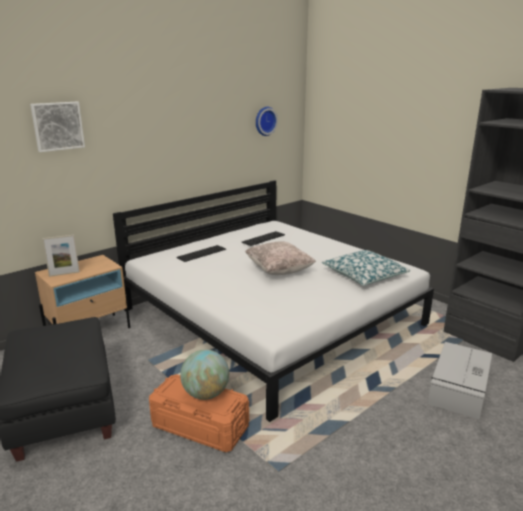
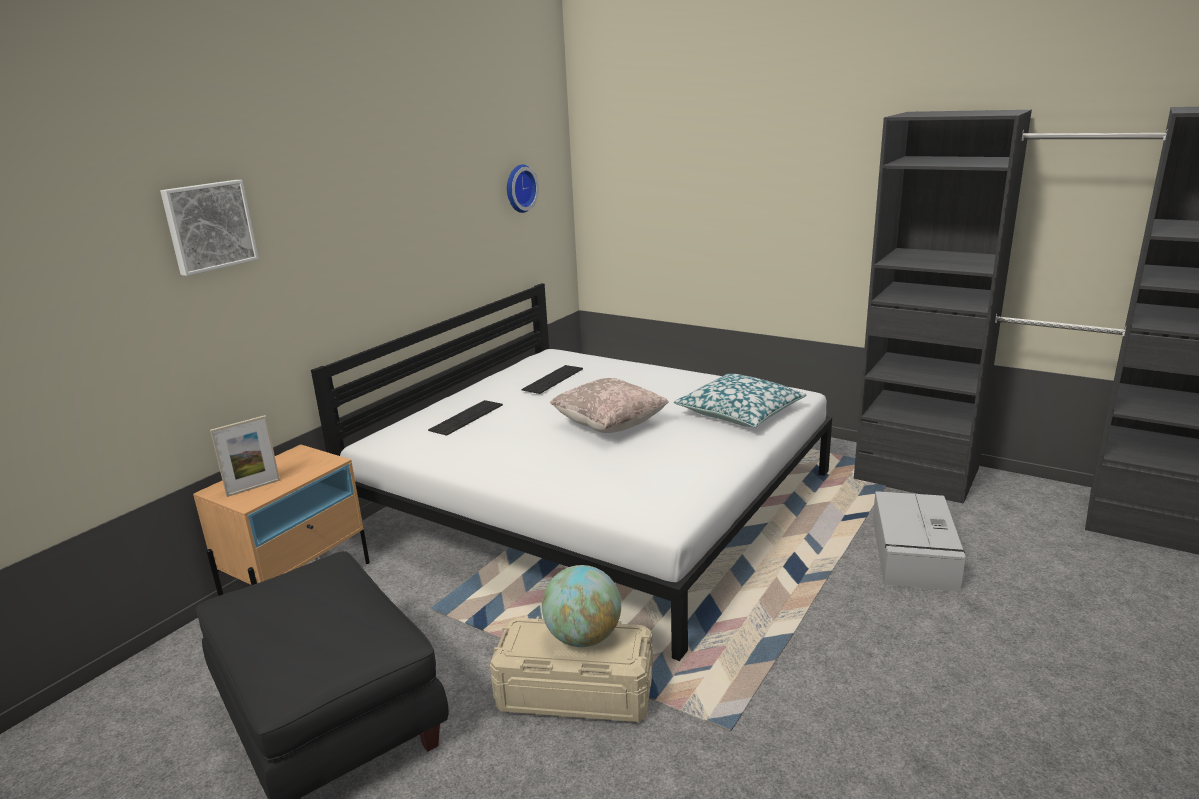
camera: 15 degrees left, 0 degrees up
orange storage box [149,374,249,452] -> beige storage box [490,616,653,722]

